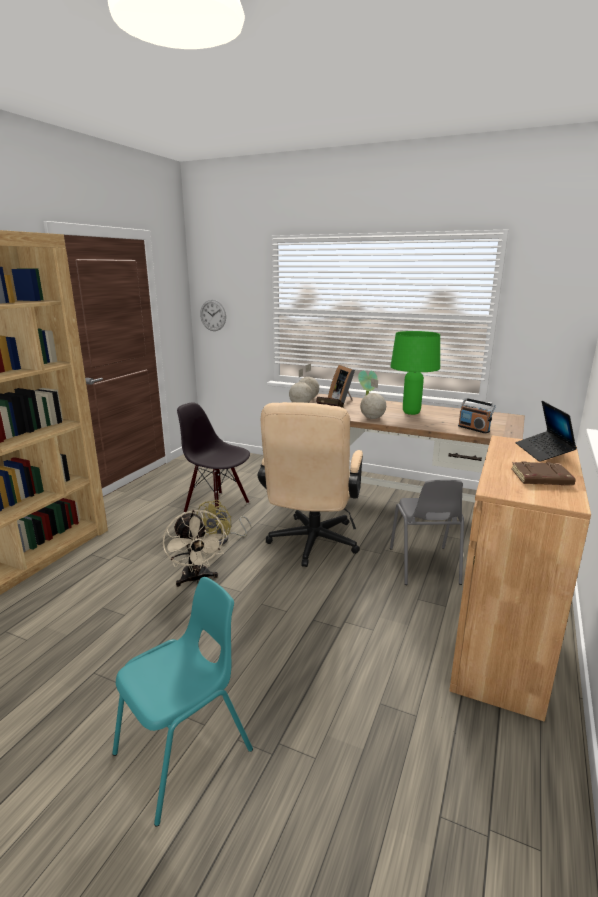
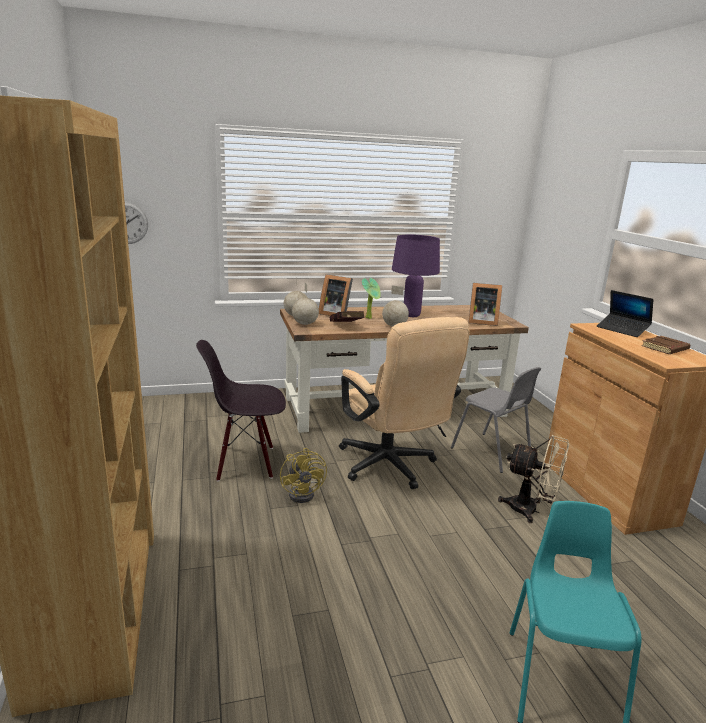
camera: 40 degrees left, 0 degrees up
beige fan [163,510,227,587] -> beige fan moved to [498,435,569,523]
green table lamp [390,331,440,415] -> purple table lamp [392,235,440,317]
radio [458,398,496,434] -> picture frame [468,283,502,326]

